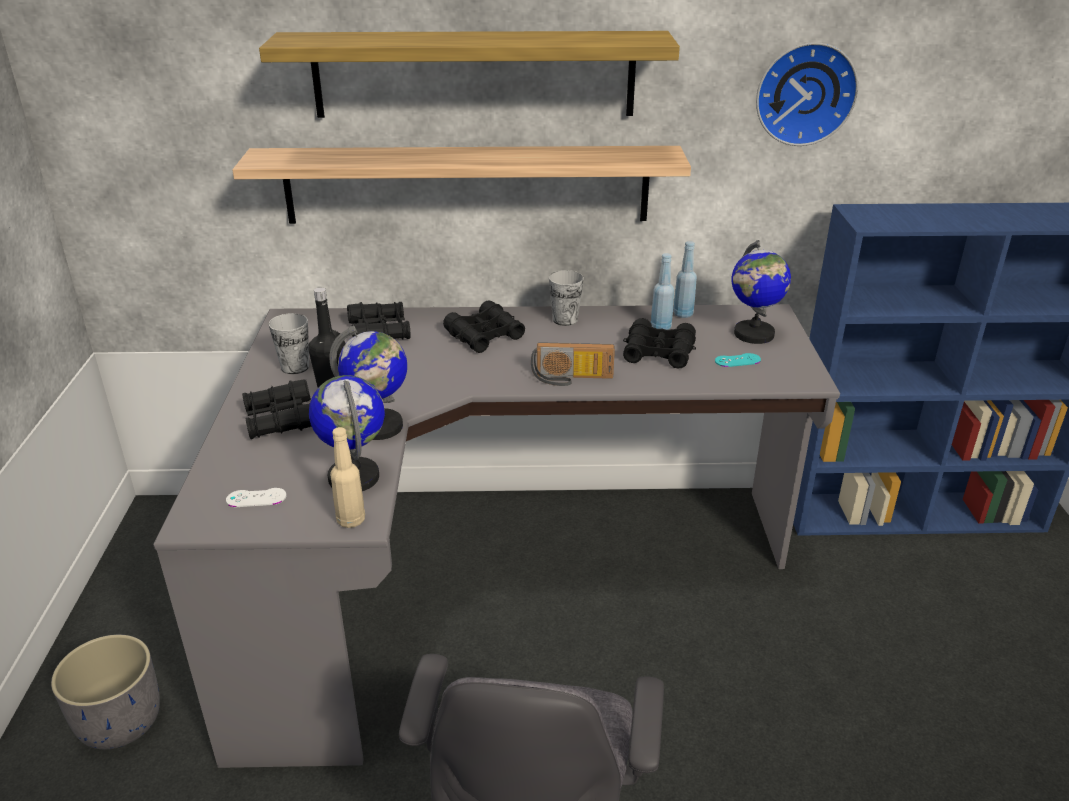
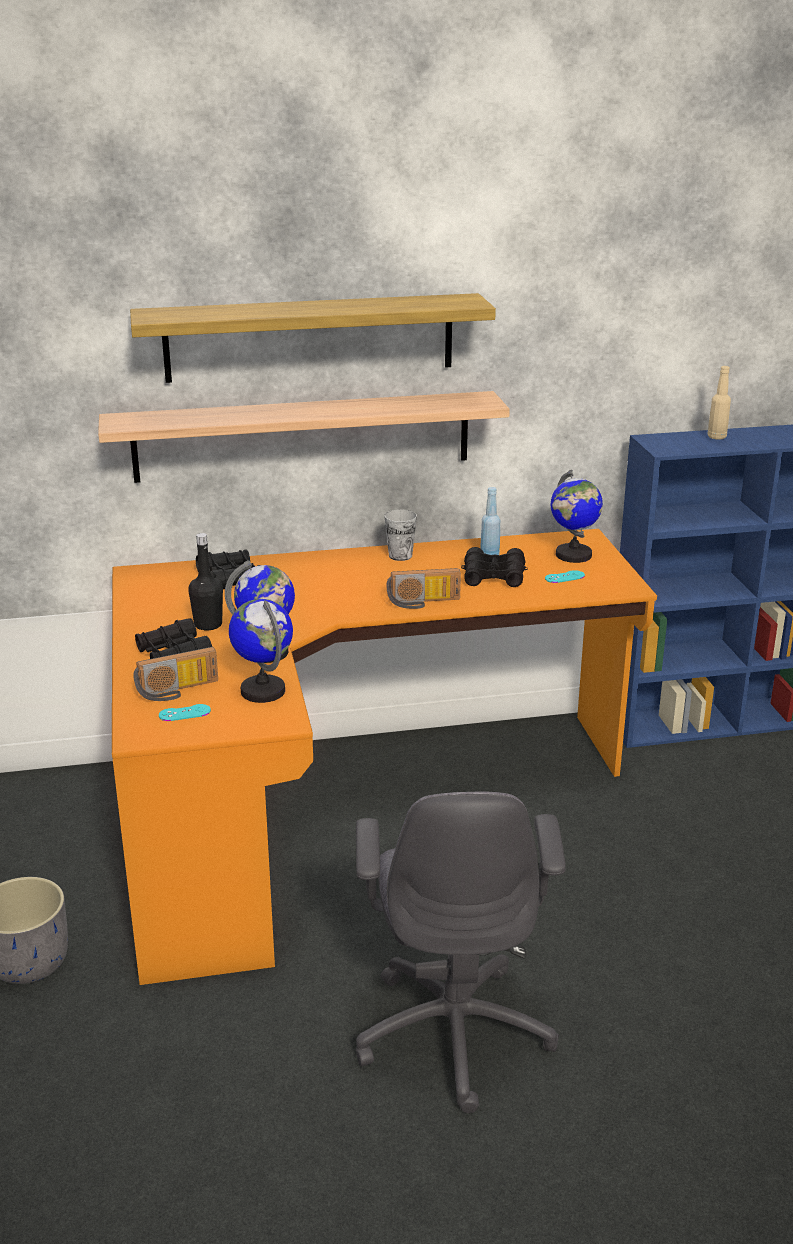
camera: 10 degrees left, 5 degrees down
grey desk [153,304,840,768] -> orange desk [112,529,657,985]
white game controller [226,488,286,507] -> turquoise game controller [159,704,211,721]
cup [269,313,309,374] -> none
beige bottle [330,427,365,528] -> beige bottle moved to [707,366,731,440]
black binoculars [443,301,525,353] -> none
blue bottle [673,241,697,318] -> none
wall clock [756,42,858,146] -> none
none -> radio [133,647,218,701]

